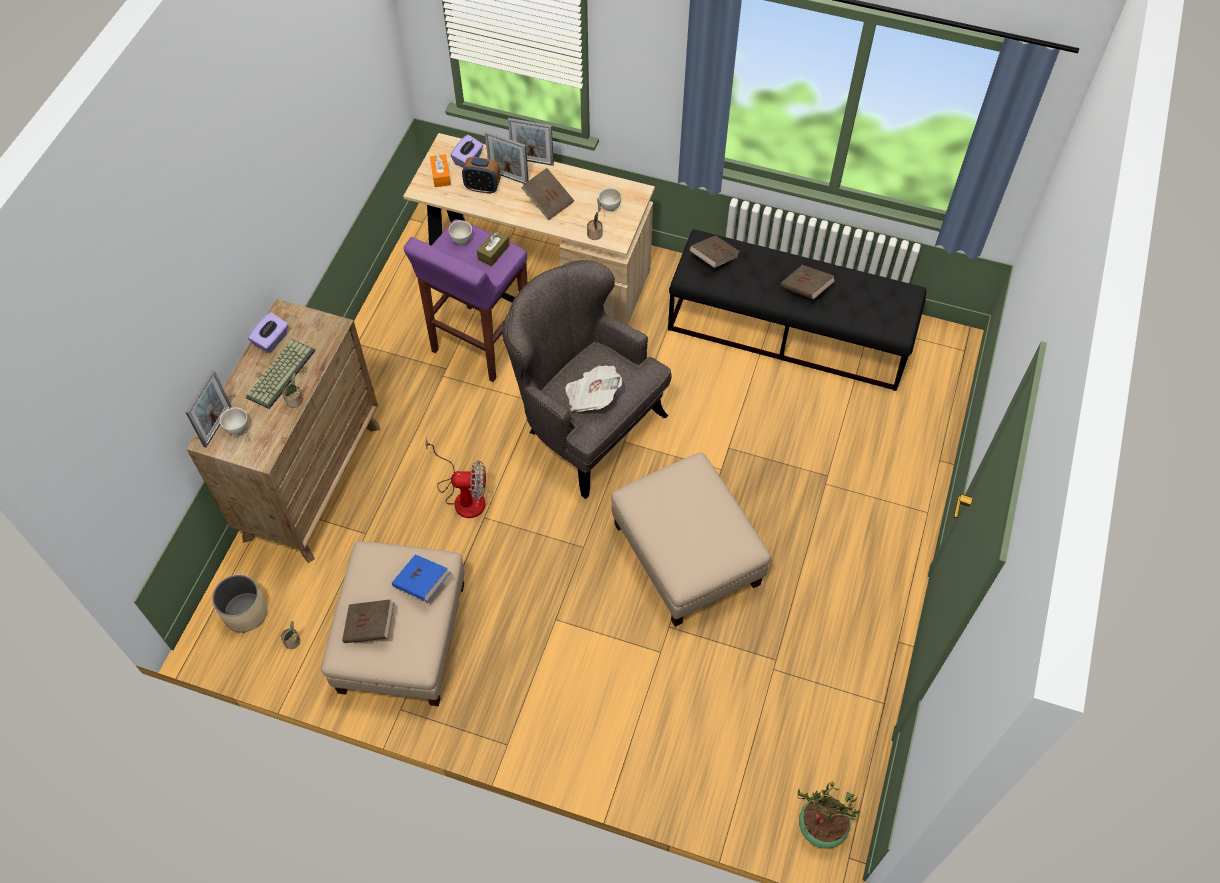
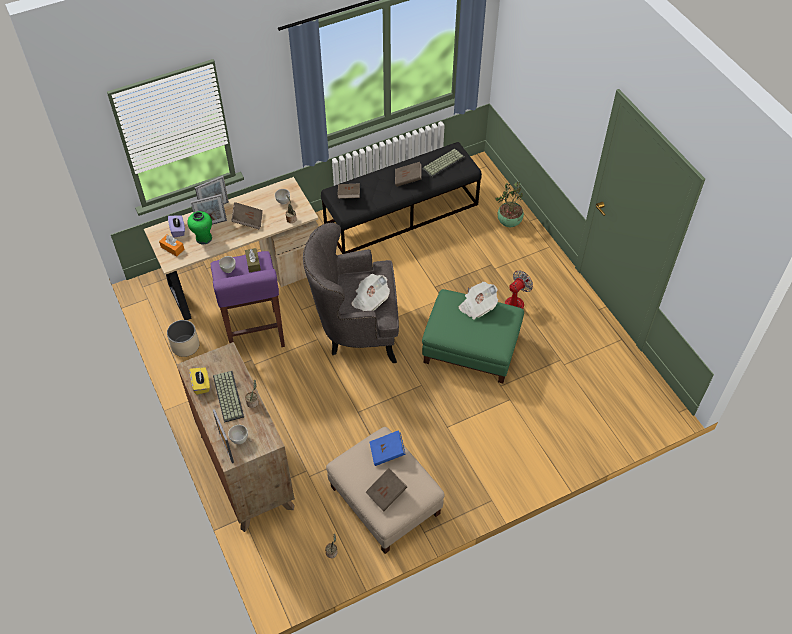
camera: 45 degrees left, 5 degrees down
beige planter [212,575,268,632] -> beige planter moved to [167,320,199,357]
purple tissue box [248,312,288,353] -> yellow tissue box [190,367,210,395]
fan [425,437,486,518] -> fan moved to [468,270,533,309]
alarm clock [462,157,501,194] -> green vase [187,211,212,244]
beige ottoman [611,453,771,627] -> green ottoman [422,289,524,383]
potted plant [798,782,861,849] -> potted plant moved to [496,182,524,227]
none -> keyboard [422,149,465,178]
none -> newspaper [459,282,498,320]

